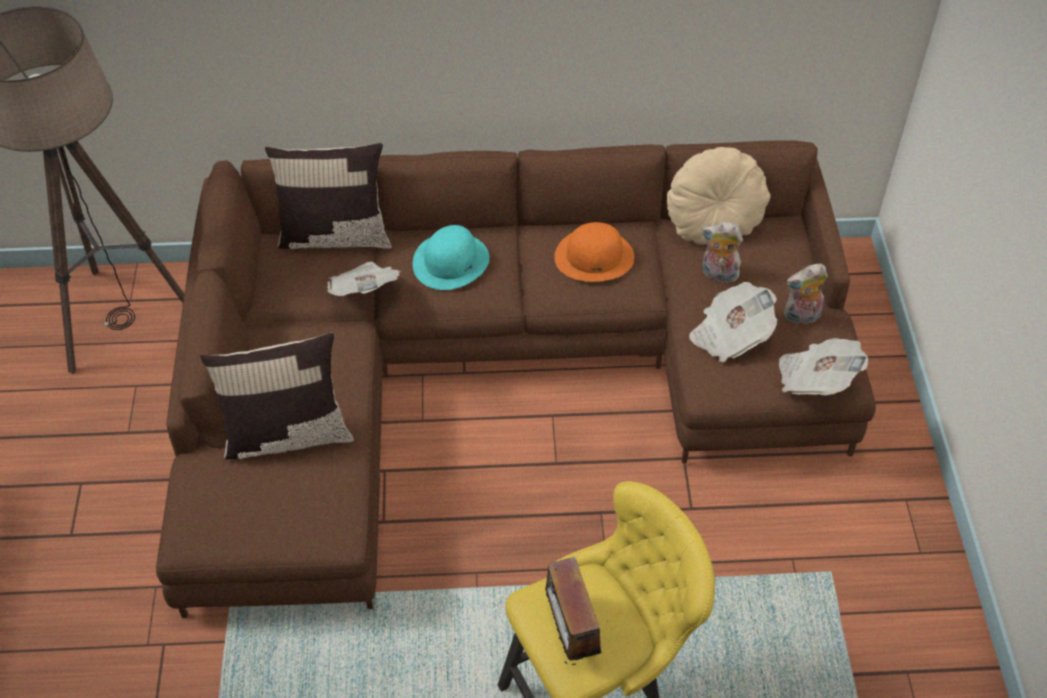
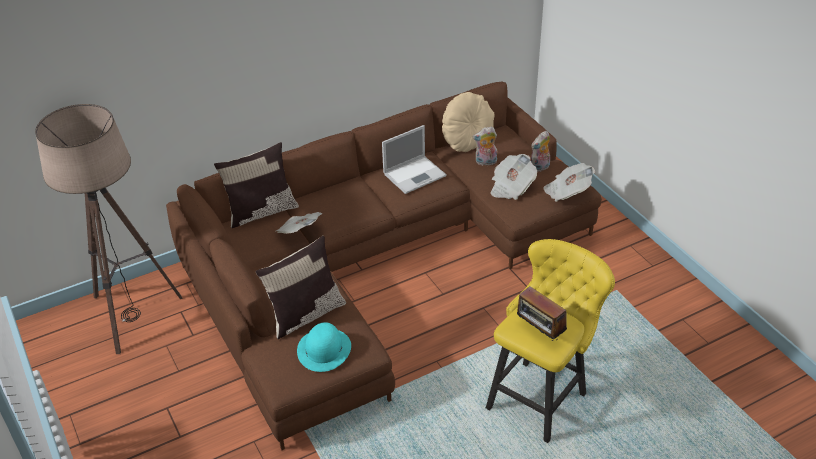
camera: 25 degrees left, 10 degrees down
turquoise hat [413,225,490,290] -> turquoise hat moved to [297,322,351,372]
orange hat [554,222,634,282] -> laptop [382,125,447,194]

